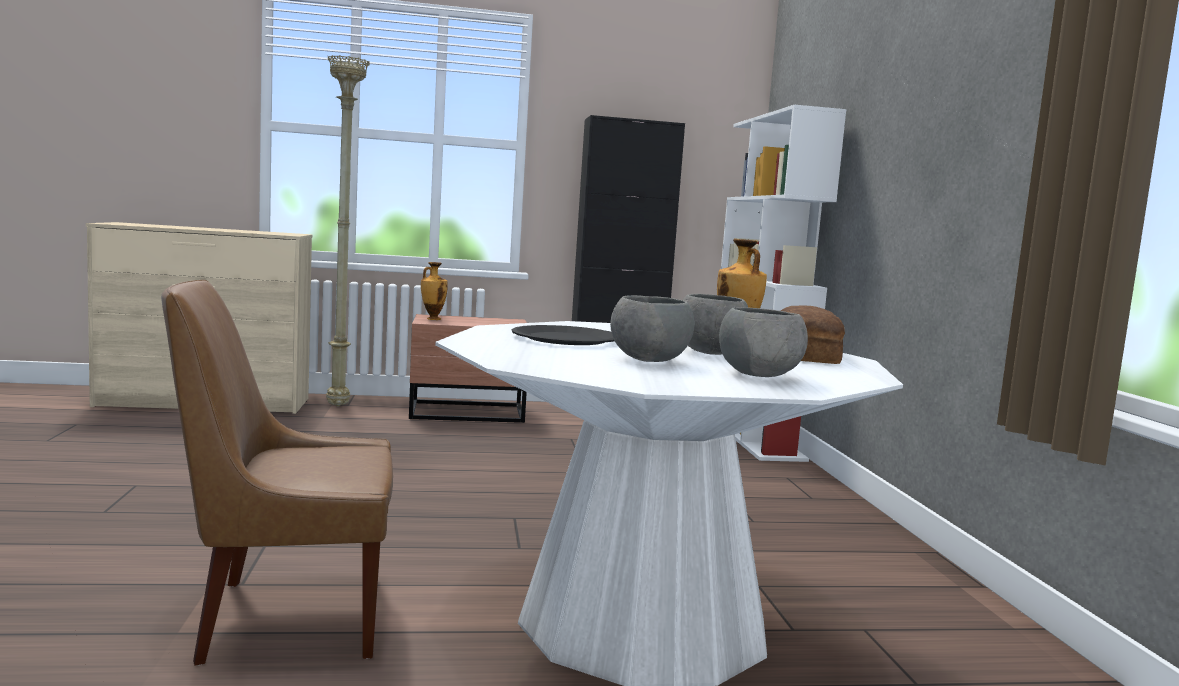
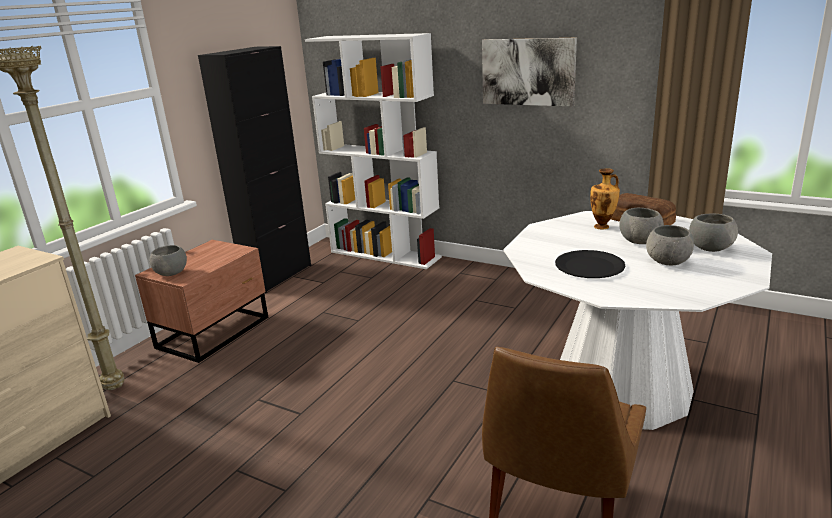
camera: 50 degrees left, 15 degrees up
vase [421,262,448,320] -> grey bowl [150,245,187,276]
none -> picture [482,38,577,107]

